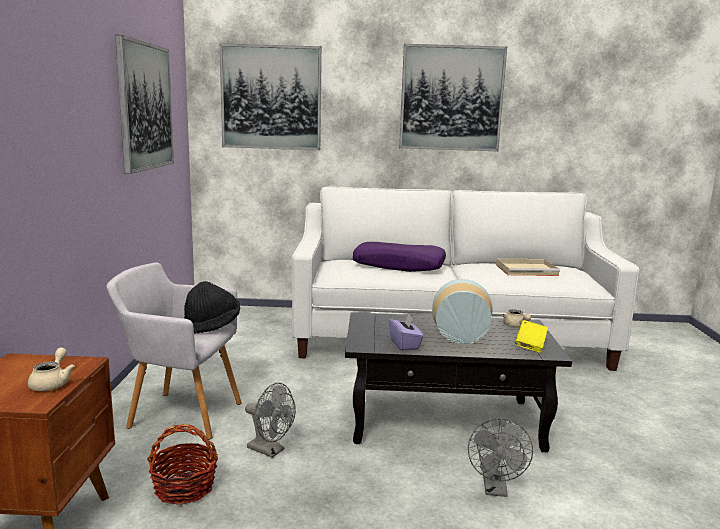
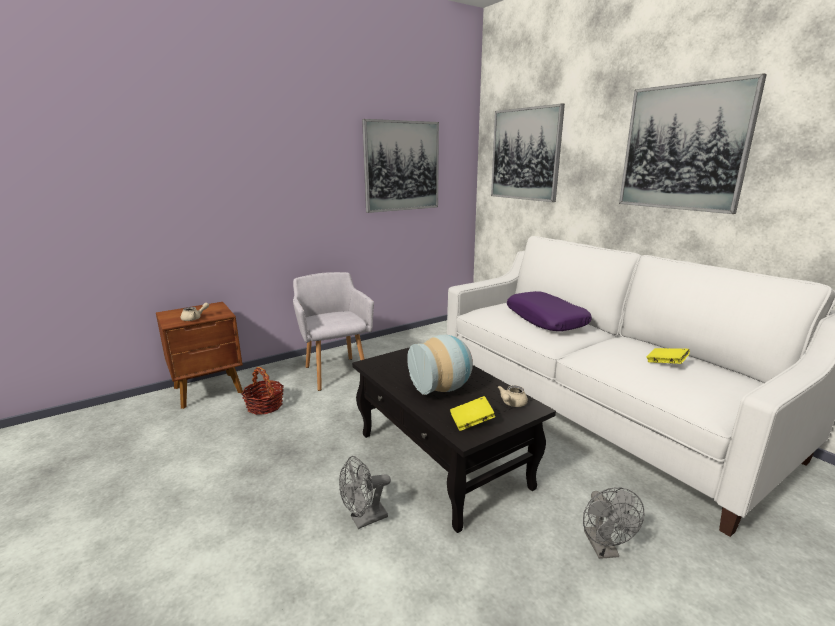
camera: 55 degrees right, 5 degrees up
black hat [184,281,240,333] -> none
grey fan [245,383,296,458] -> grey fan moved to [583,487,644,559]
purple tissue box [389,313,424,351] -> none
beige tray [496,258,560,276] -> yellow book [646,348,690,364]

